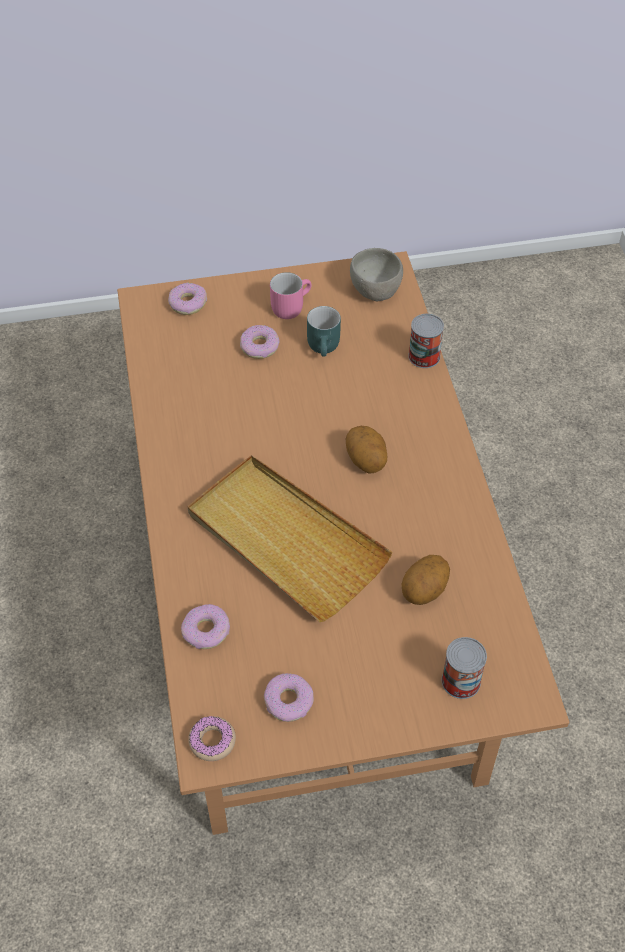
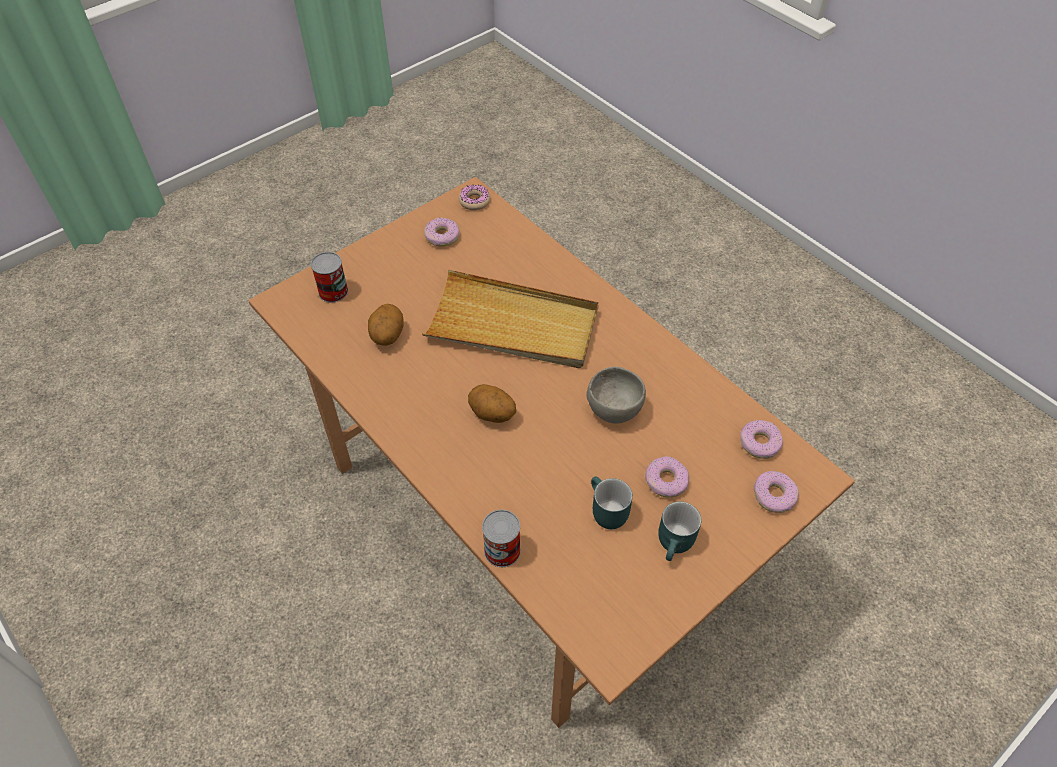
camera: 150 degrees right, 0 degrees up
donut [181,604,230,649] -> donut moved to [740,420,783,459]
pink mug [270,272,311,319] -> turquoise mug [658,501,701,561]
grey bowl [350,248,403,301] -> grey bowl moved to [586,367,646,423]

